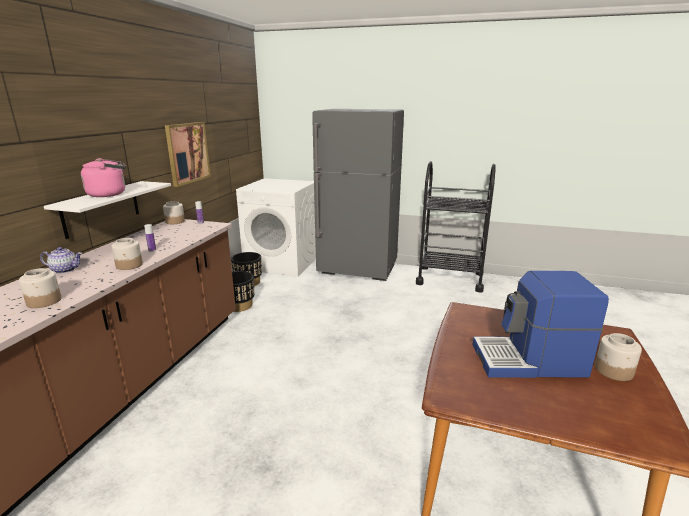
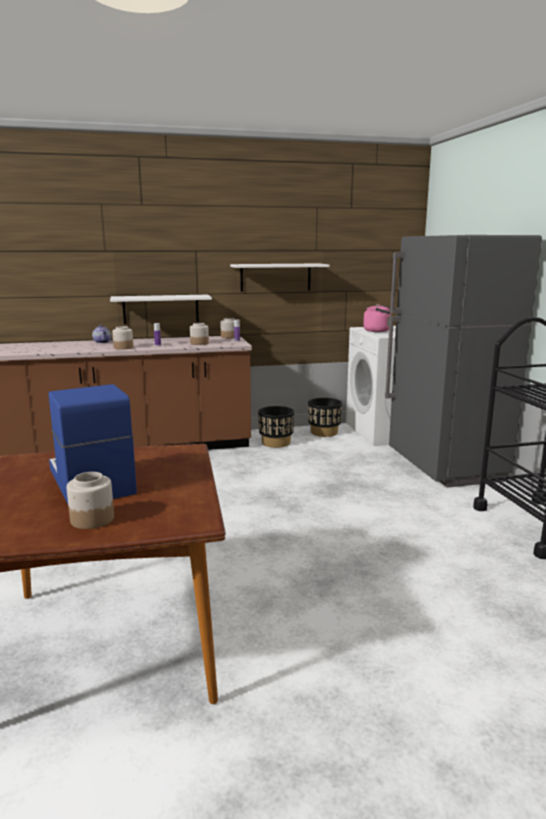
camera: 60 degrees right, 5 degrees down
jar [19,268,62,308] -> jar moved to [190,323,209,345]
pink kettle [81,158,126,197] -> pink kettle moved to [363,304,391,332]
picture [165,122,211,187] -> white shelf [230,264,329,292]

